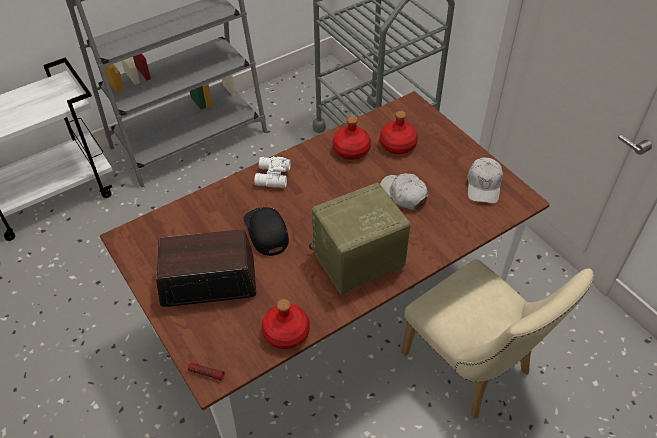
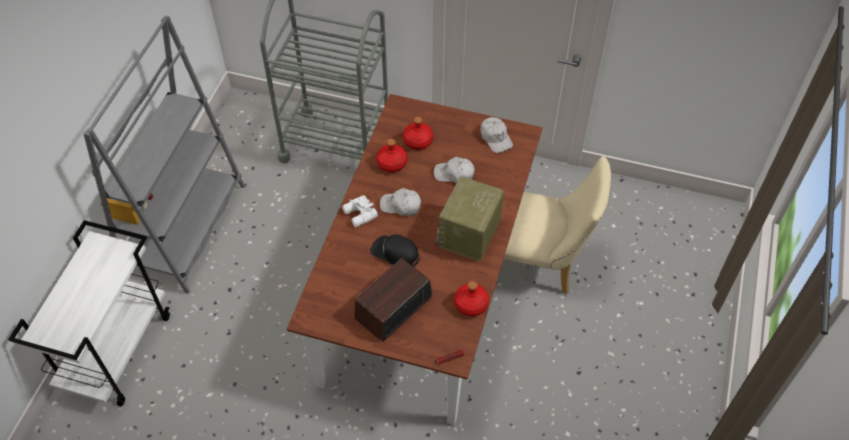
camera: 40 degrees left, 5 degrees up
none -> white cap [380,188,421,216]

